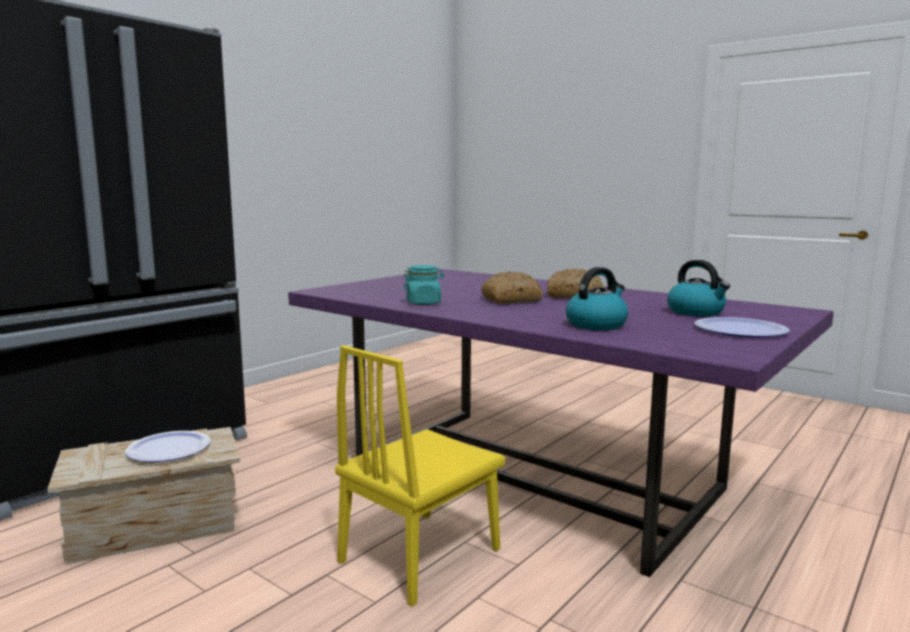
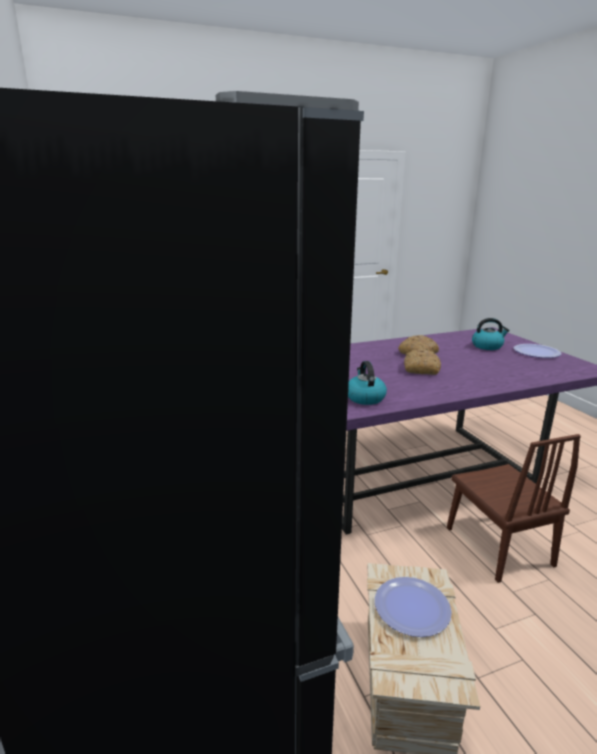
camera: 60 degrees left, 10 degrees up
yellow chair [335,345,505,607] -> brown chair [447,434,581,583]
turquoise jar [403,265,445,305] -> none
kettle [566,267,628,330] -> kettle moved to [348,361,387,405]

